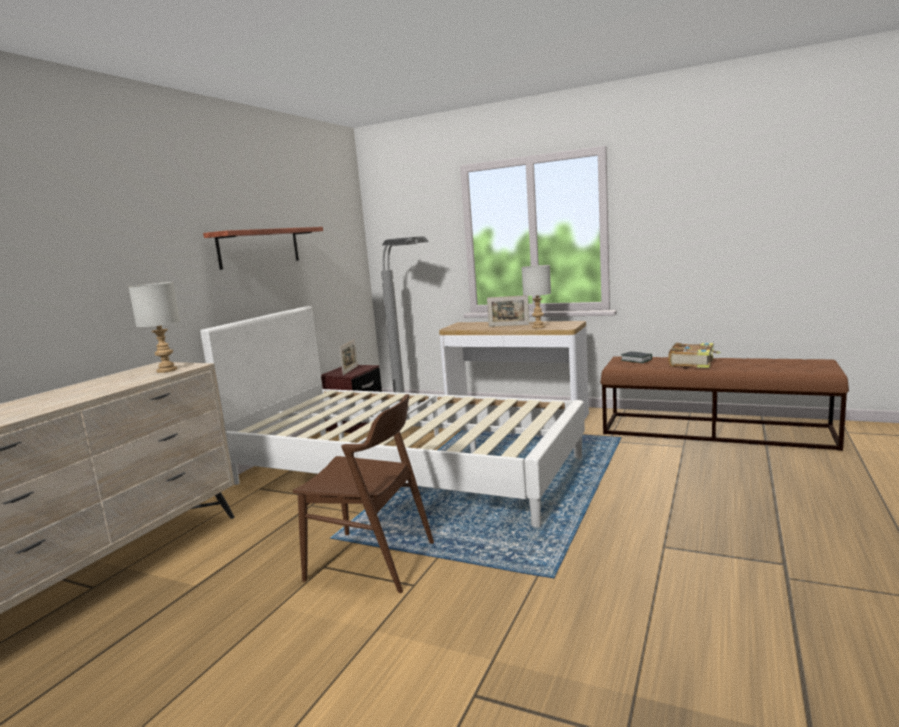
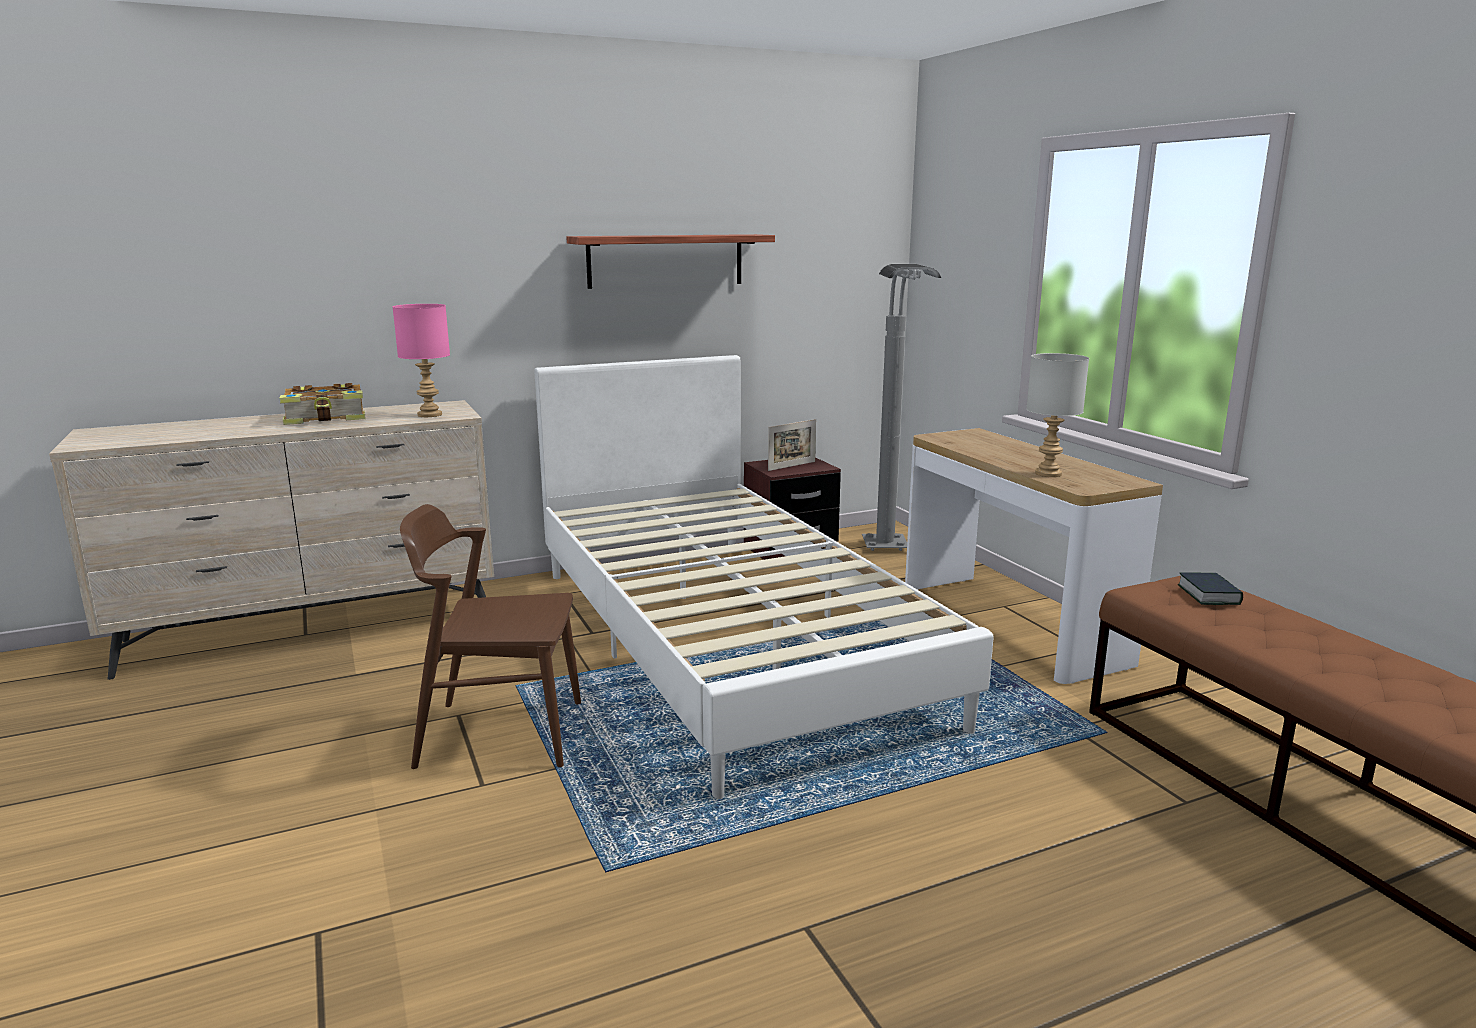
camera: 40 degrees right, 5 degrees up
grey table lamp [129,282,180,373] -> pink table lamp [393,304,450,417]
brown chair [293,394,434,593] -> brown chair turned 120 degrees clockwise [400,504,581,769]
picture frame [487,296,529,327] -> none
book [668,343,721,368] -> book moved to [279,383,366,425]

